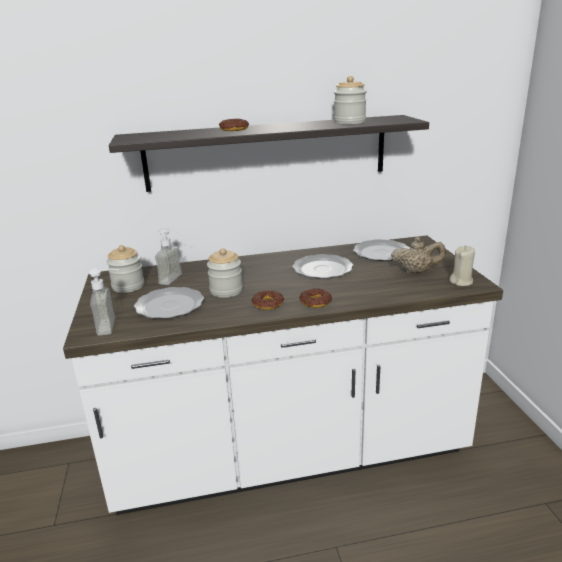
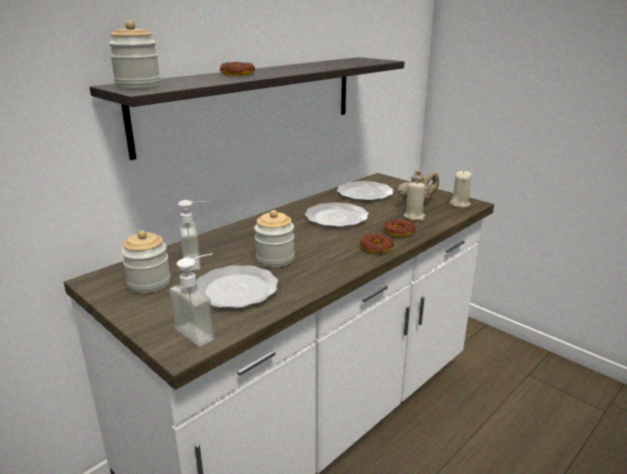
camera: 35 degrees left, 0 degrees up
donut [252,291,284,310] -> donut moved to [383,219,416,237]
jar [334,76,367,124] -> jar moved to [108,21,161,88]
none -> beige candle [404,181,425,221]

